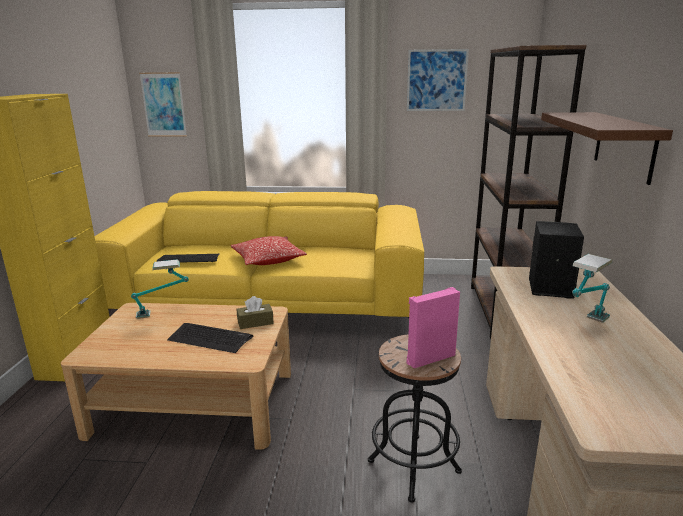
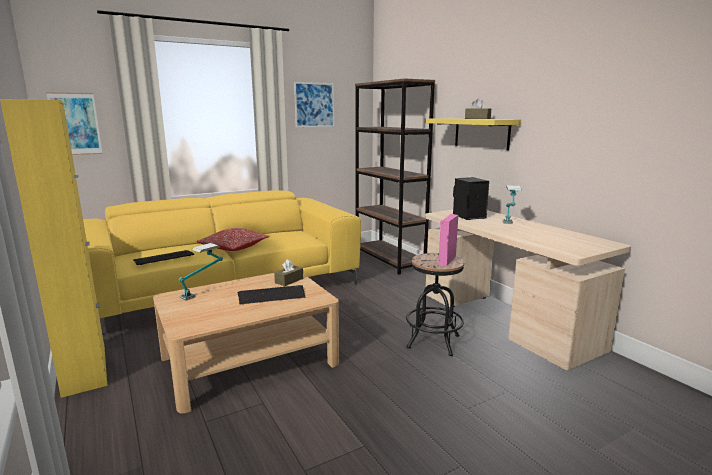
camera: 35 degrees left, 5 degrees down
brown shelf [541,112,673,185] -> yellow shelf [426,118,521,150]
none -> brown tissue box [465,98,491,119]

